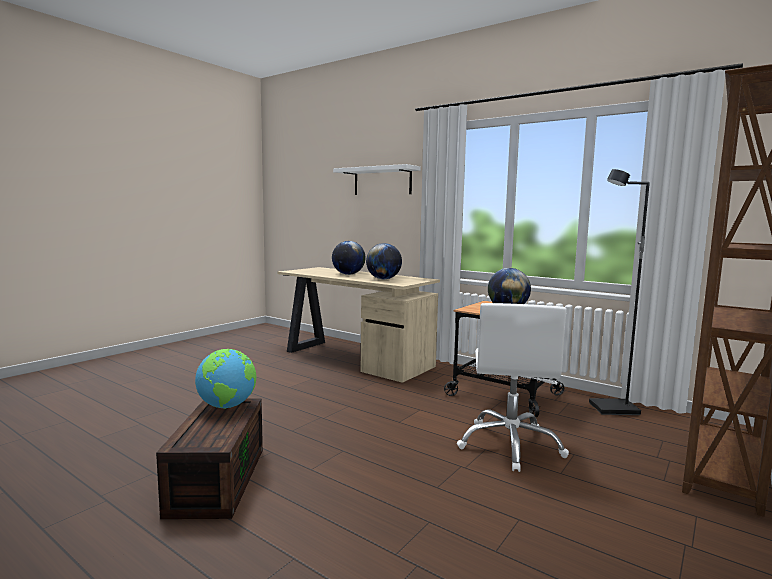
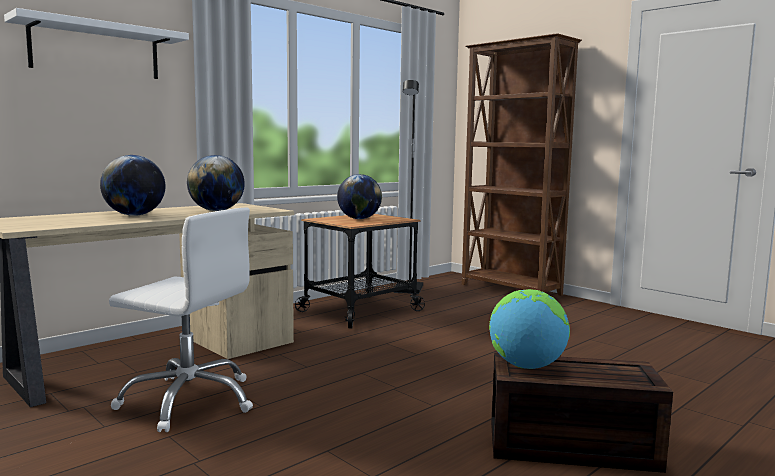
camera: 80 degrees left, 0 degrees up
white office chair [457,303,569,472] -> white office chair moved to [109,208,253,432]

